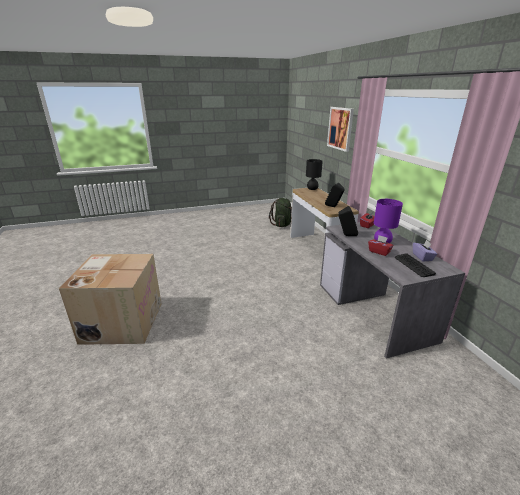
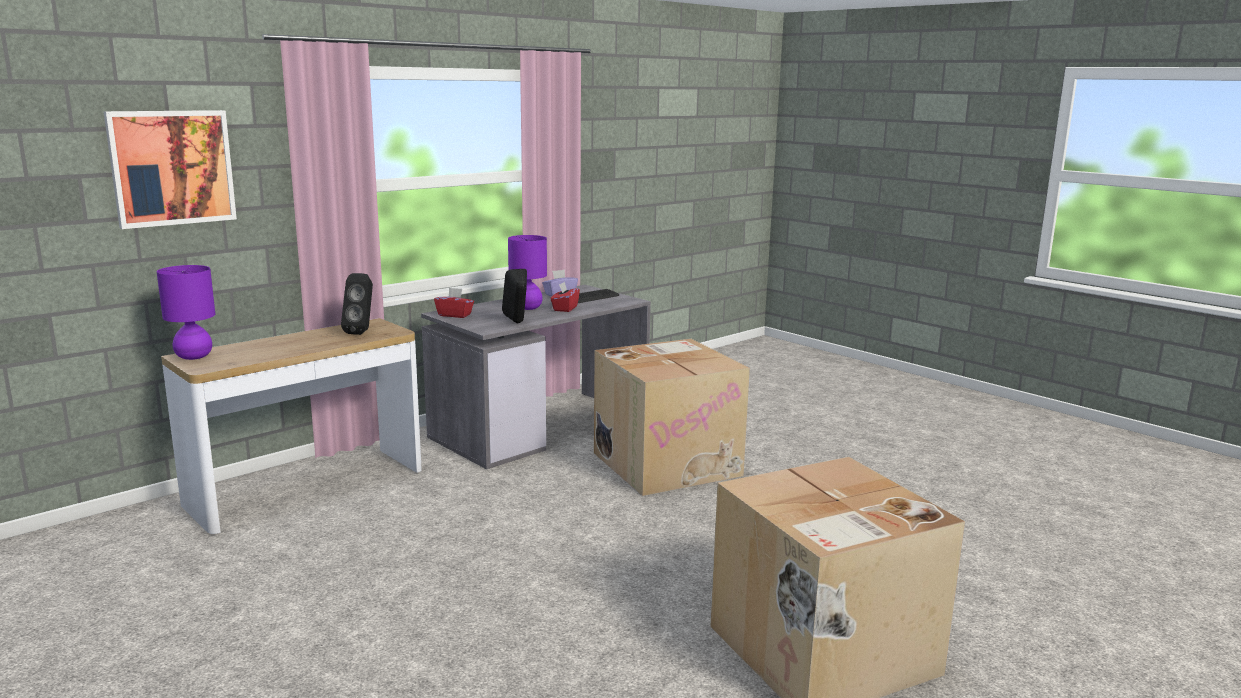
camera: 115 degrees left, 10 degrees down
green backpack [269,198,292,227] -> none
black table lamp [306,159,323,190] -> purple table lamp [157,265,215,360]
none -> cardboard box [594,339,750,496]

